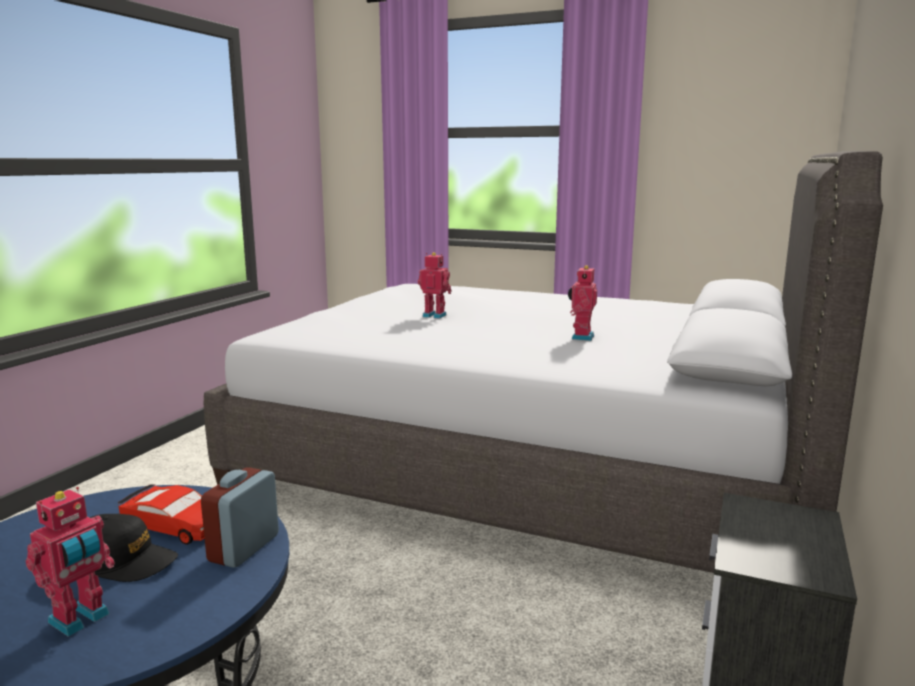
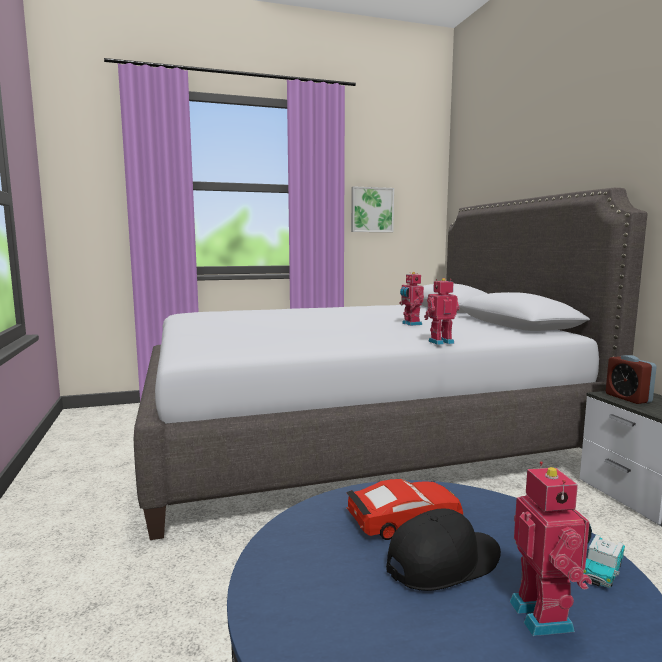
camera: 40 degrees left, 5 degrees down
alarm clock [201,467,279,568] -> alarm clock moved to [606,355,657,404]
toy robot [418,252,452,319] -> toy robot moved to [424,278,459,345]
none -> picture [351,186,394,232]
none -> toy car [583,535,625,588]

